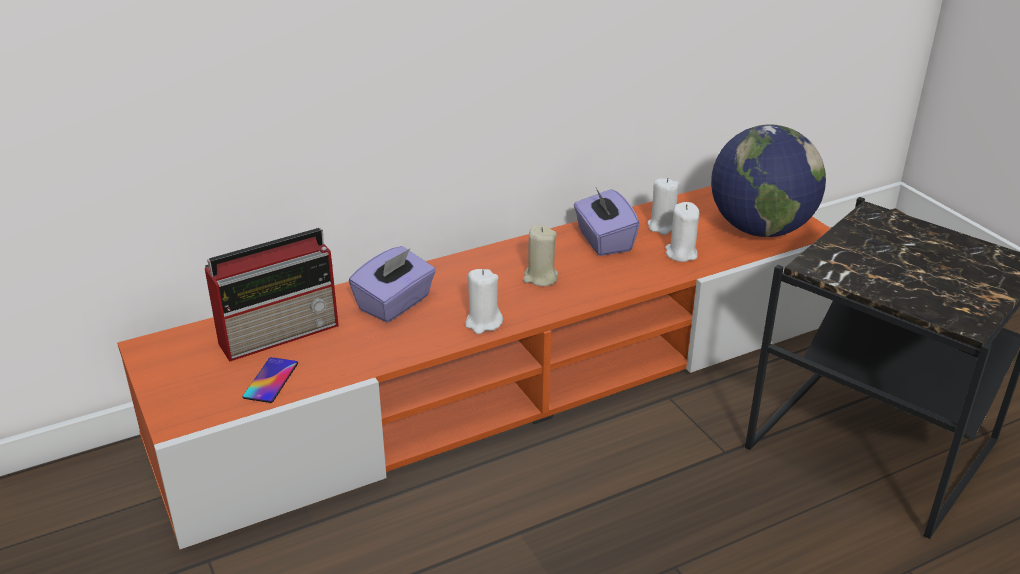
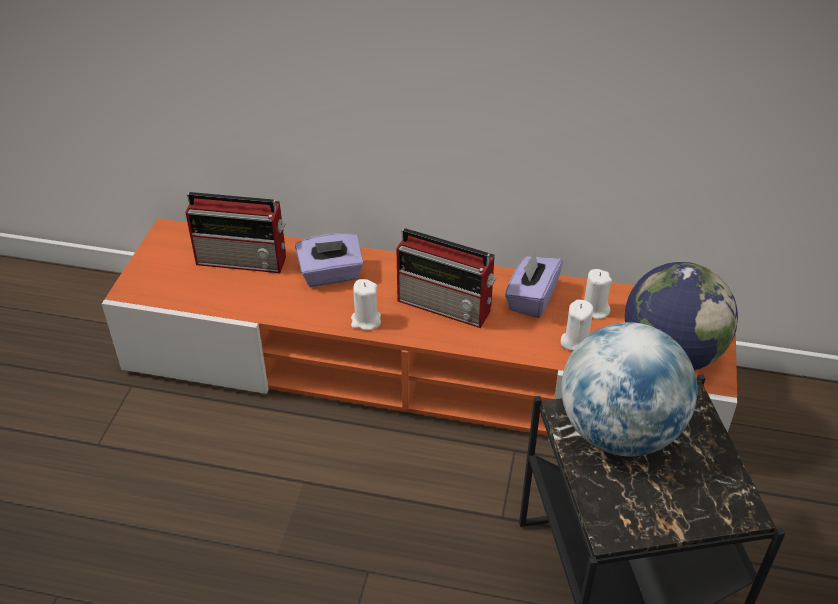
camera: 40 degrees right, 10 degrees up
phone [242,357,298,403] -> none
beige candle [523,225,558,286] -> radio [396,228,496,328]
none -> globe [561,322,697,456]

